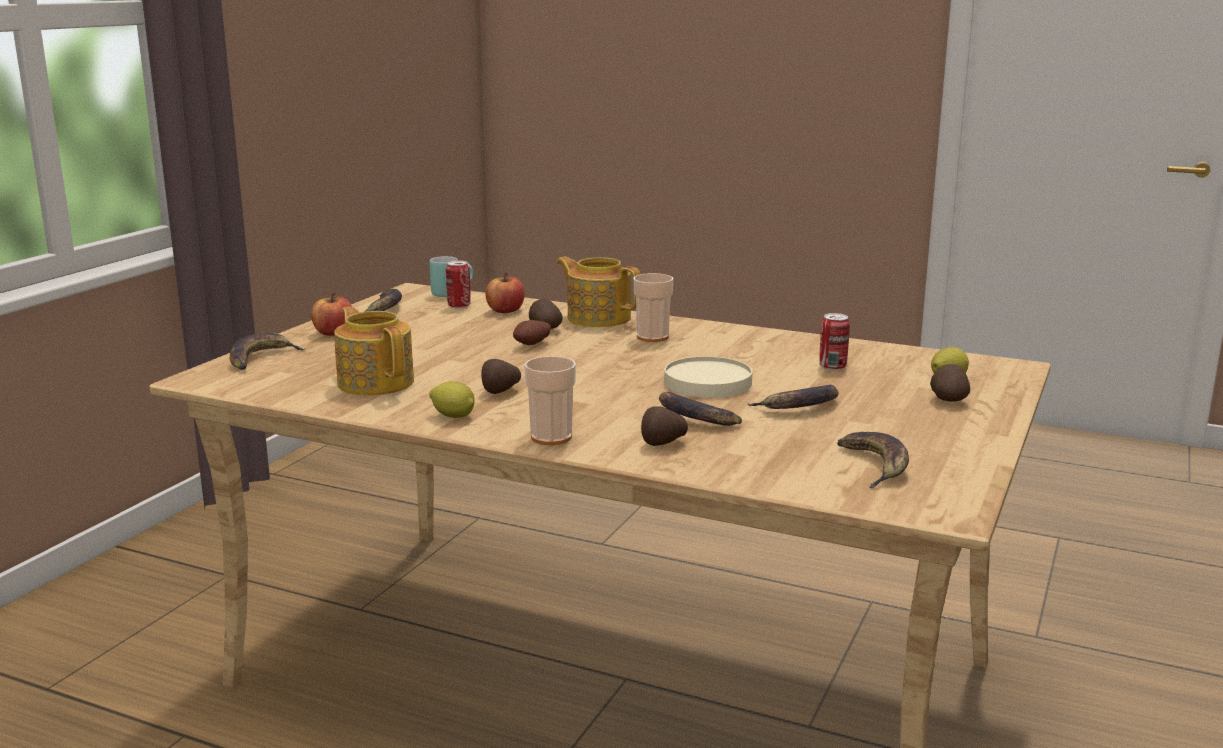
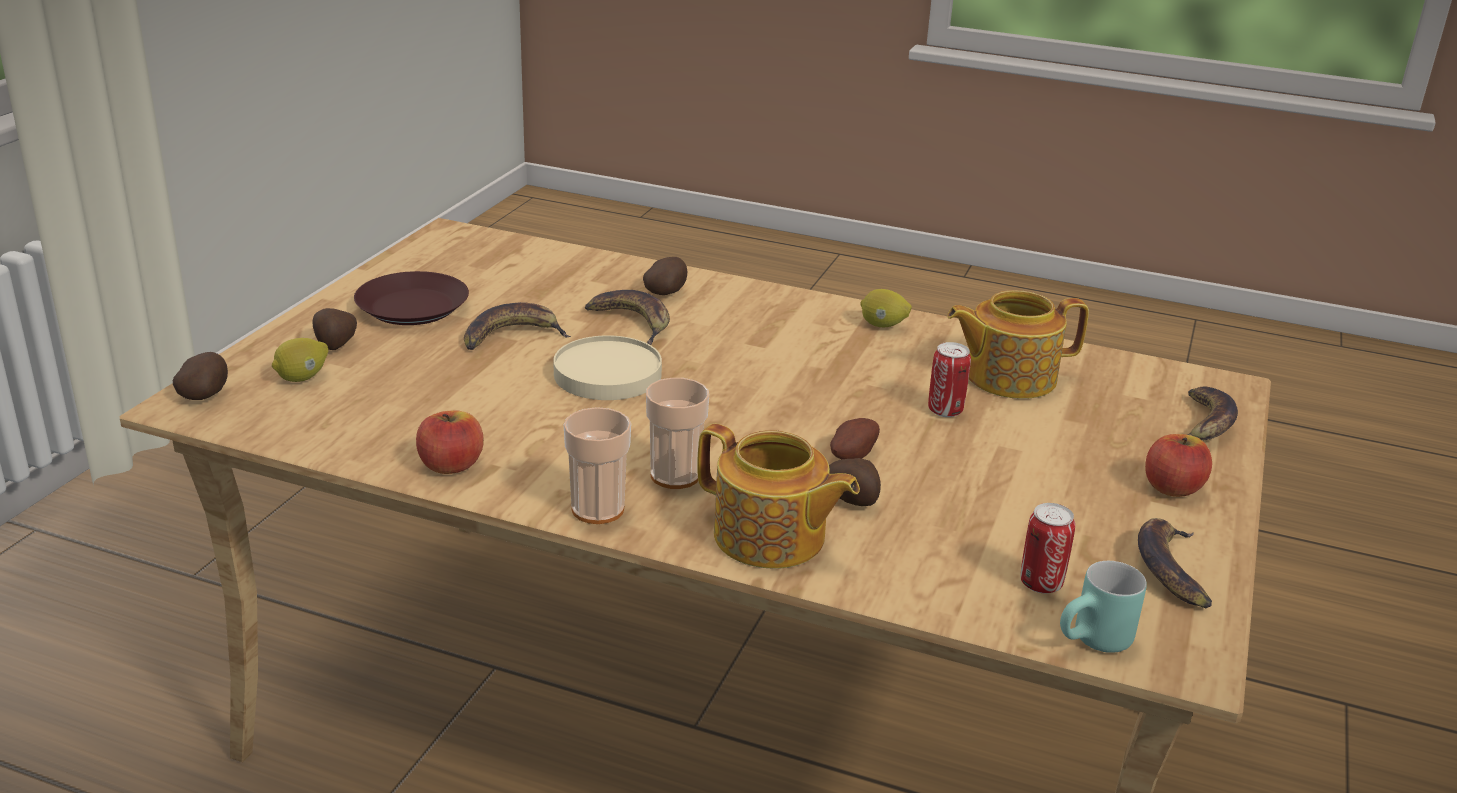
camera: 175 degrees right, 10 degrees up
teapot [334,306,414,396] -> teapot turned 120 degrees clockwise [947,290,1089,399]
potato [481,359,521,394] -> potato moved to [173,352,228,400]
apple [485,273,525,313] -> apple moved to [416,411,484,474]
cup [524,356,576,445] -> cup moved to [564,407,631,524]
can [819,313,850,370] -> can moved to [928,342,971,417]
banana [837,432,909,488] -> none
none -> brown plate [354,271,469,325]

